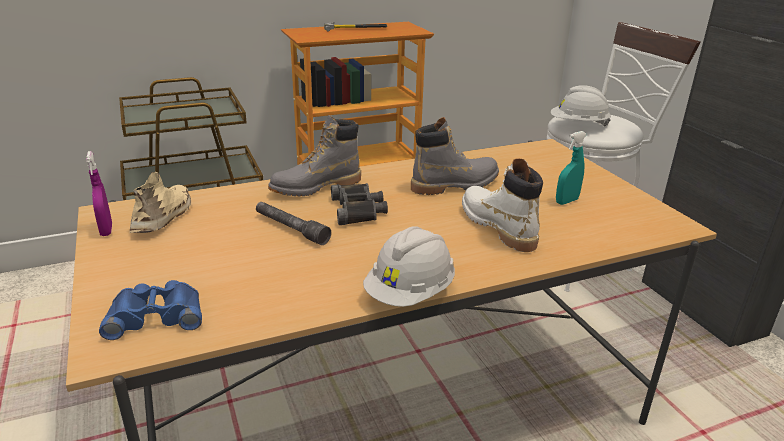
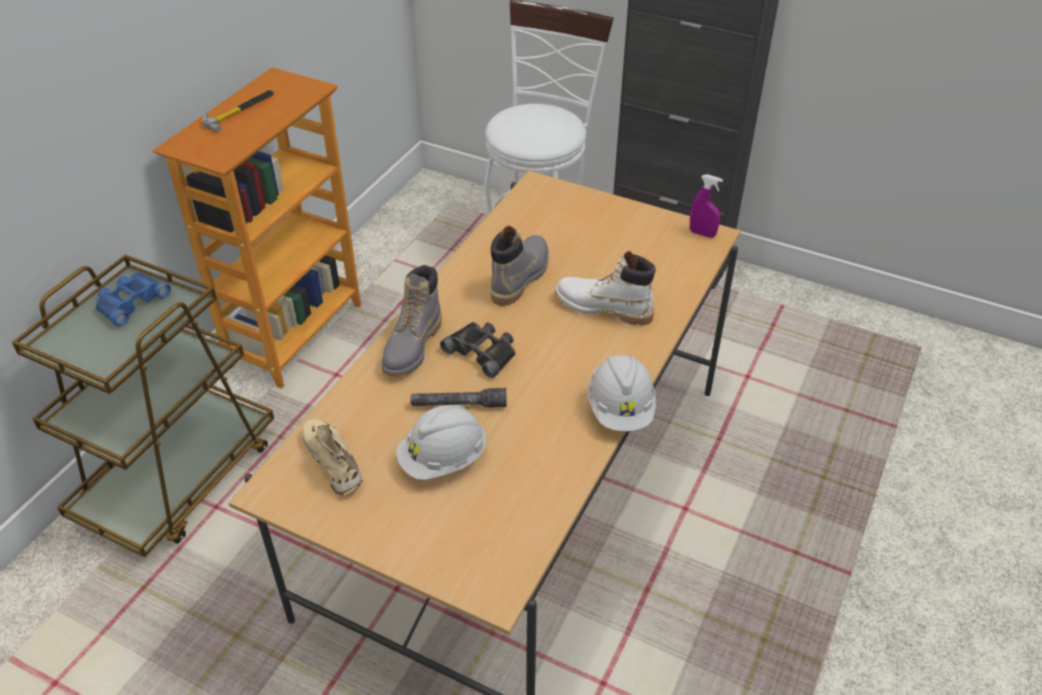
camera: 40 degrees left, 15 degrees up
purple spray bottle [86,151,112,236] -> purple spray bottle moved to [690,174,723,238]
blue binoculars [99,280,202,340] -> blue binoculars moved to [96,273,171,327]
white hard hat [551,85,611,126] -> white hard hat moved to [396,405,487,480]
turquoise spray bottle [556,131,587,205] -> none

